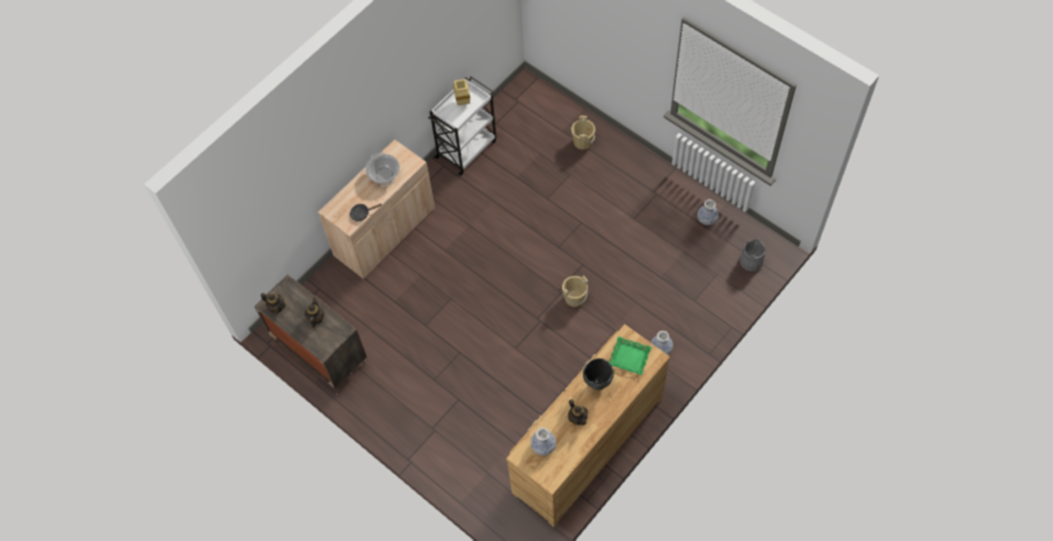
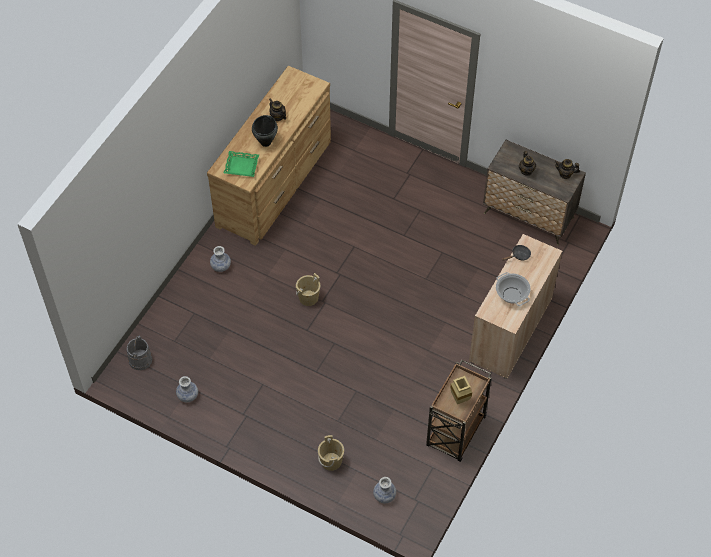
camera: 165 degrees right, 5 degrees down
white cart [428,77,497,176] -> brown cart [426,359,491,462]
vase [531,427,556,455] -> vase moved to [373,477,396,503]

